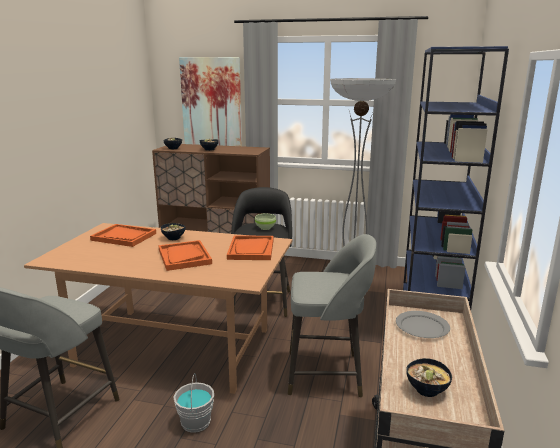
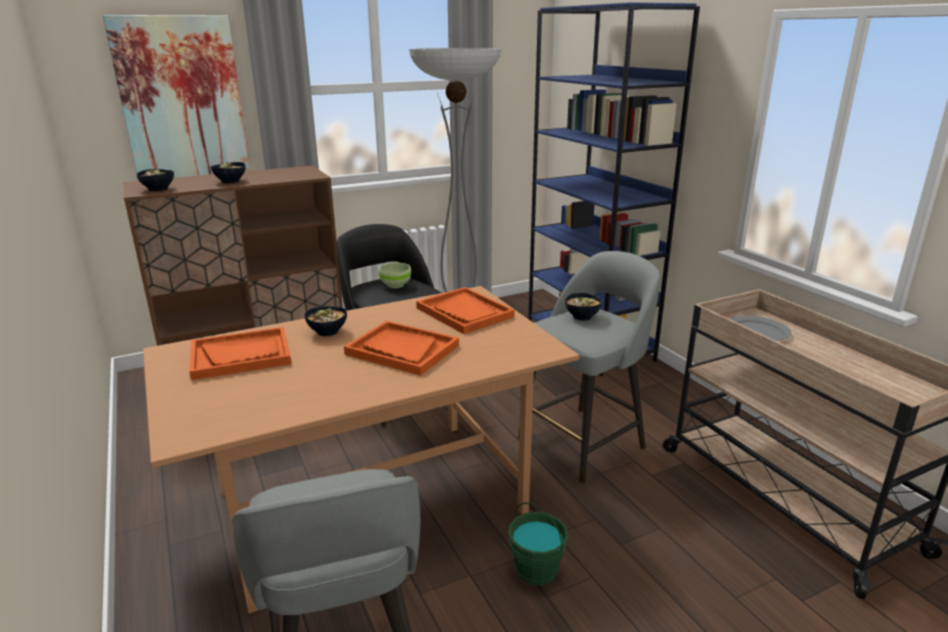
camera: 40 degrees left, 5 degrees up
grey bucket [173,373,214,433] -> green bucket [508,503,568,585]
bowl [406,358,452,397] -> bowl moved to [565,293,602,321]

